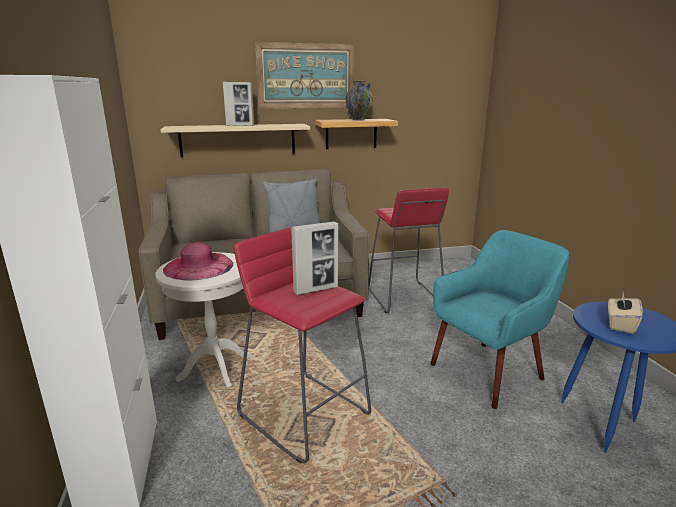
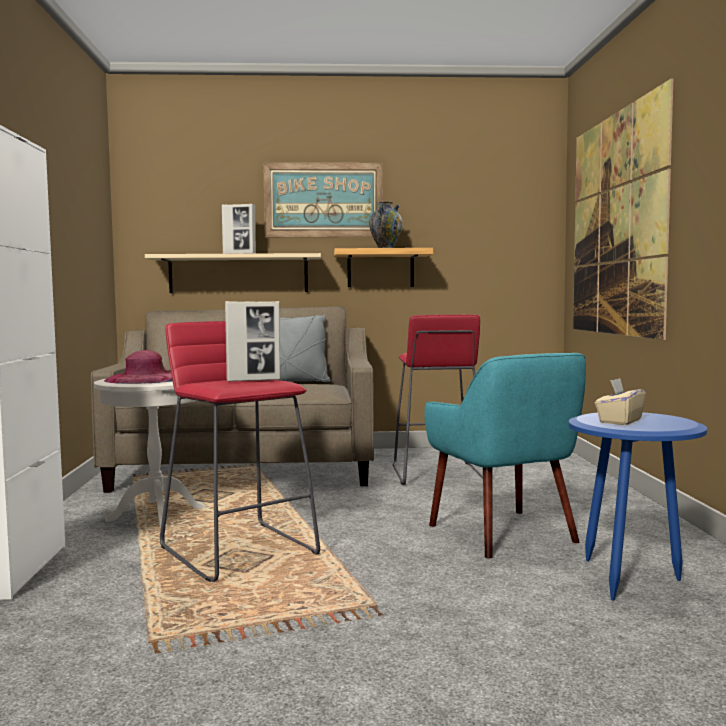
camera: 10 degrees right, 15 degrees down
turquoise armchair [431,230,569,409] -> turquoise armchair turned 90 degrees clockwise [424,353,586,559]
none -> picture [573,78,673,340]

